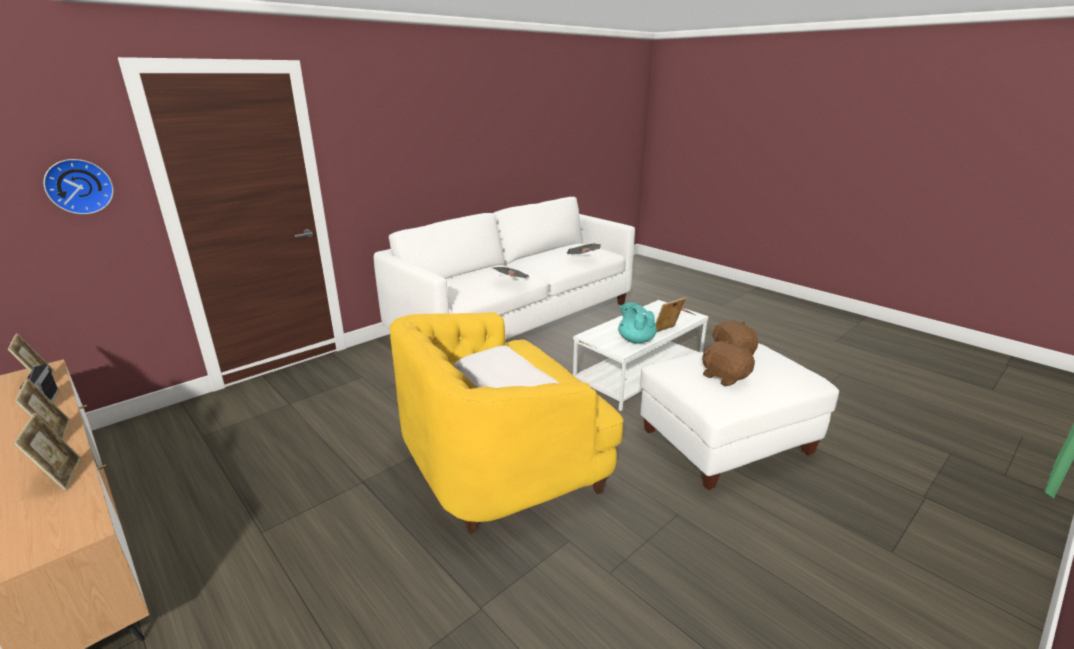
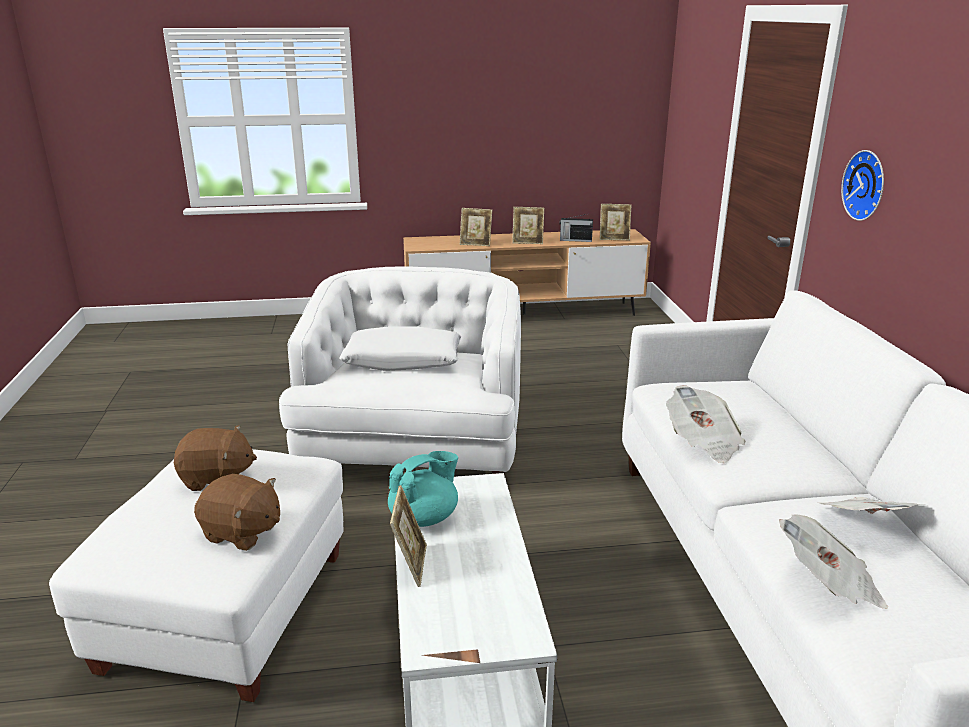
camera: 125 degrees right, 0 degrees up
wall clock [43,159,114,214] -> wall clock moved to [841,150,884,221]
yellow armchair [389,312,624,534] -> white armchair [279,266,521,475]
turquoise teapot [618,302,657,344] -> turquoise teapot turned 45 degrees counterclockwise [388,451,458,527]
none -> newspaper [822,497,923,514]

